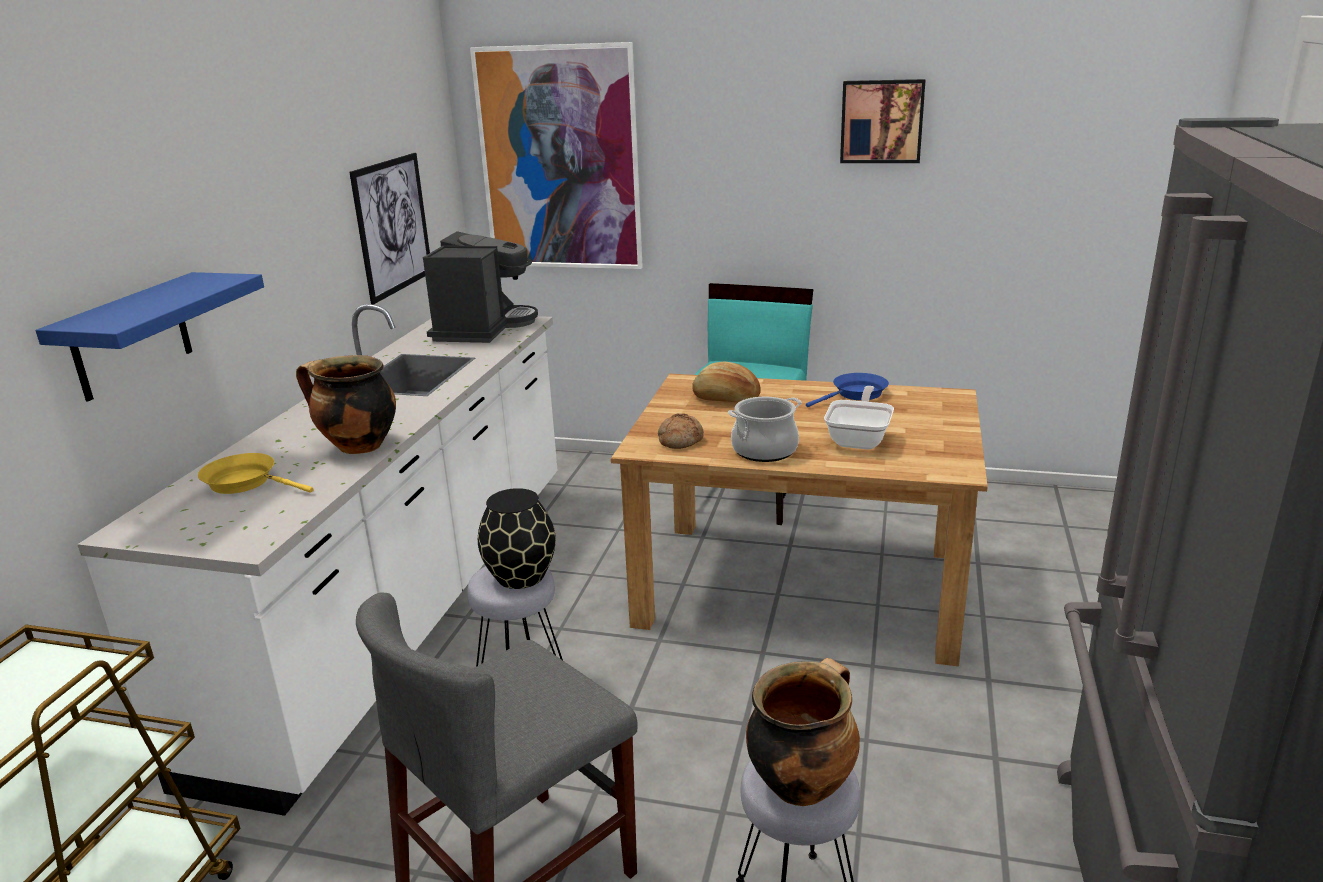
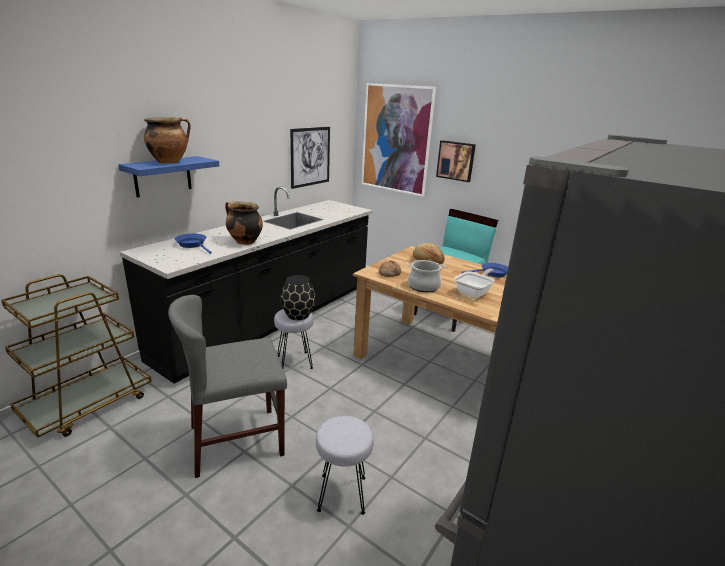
camera: 20 degrees right, 0 degrees up
white counter [77,304,557,816] -> black counter [120,186,373,384]
yellow frying pan [198,453,313,494] -> blue frying pan [175,234,212,254]
coffee machine [423,231,538,343] -> none
cooking pot [746,658,860,806] -> cooking pot moved to [144,117,191,164]
picture [840,79,926,163] -> picture moved to [436,140,476,182]

